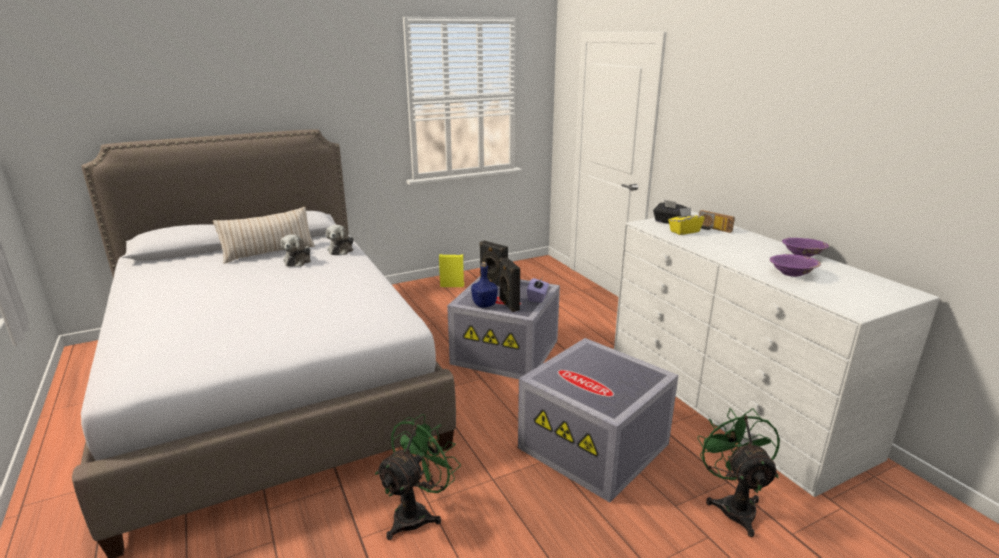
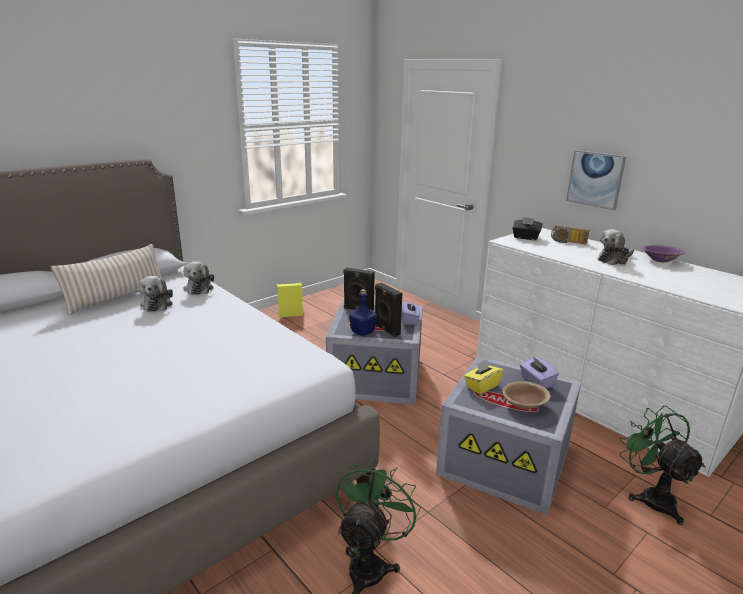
camera: 15 degrees left, 0 degrees up
yellow tissue box [668,207,705,235] -> yellow tissue box moved to [464,359,504,394]
purple bowl [770,254,821,277] -> none
none -> brown bowl [502,381,550,409]
none -> purple tissue box [520,356,559,388]
none -> picture [566,150,626,210]
none -> plush toy [598,229,634,265]

